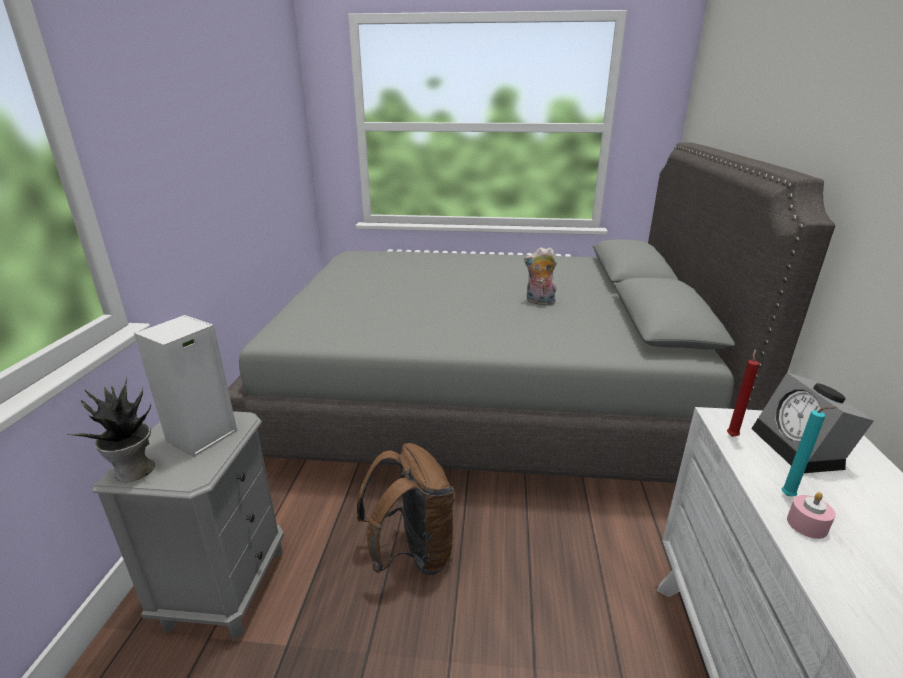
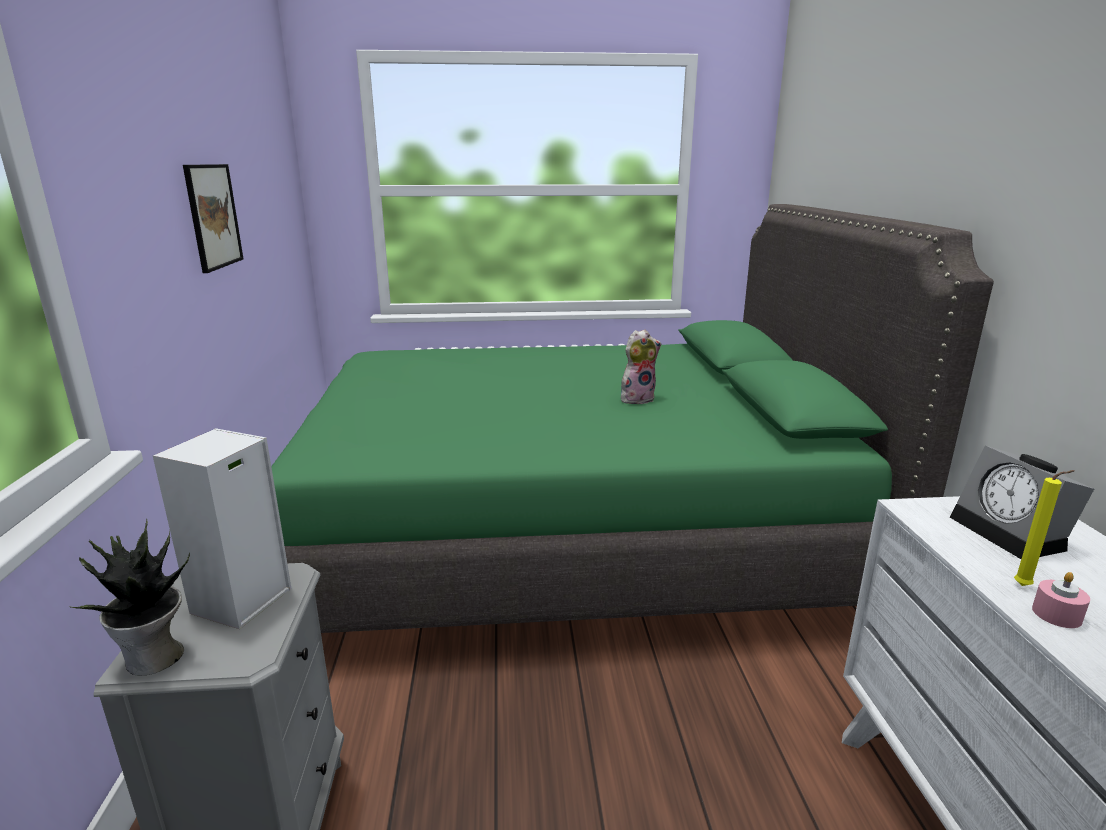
camera: 10 degrees left, 5 degrees down
grey bed [228,142,835,483] -> green bed [271,204,994,633]
brown backpack [357,443,455,575] -> none
plush toy [524,247,557,305] -> plush toy turned 150 degrees clockwise [621,330,661,404]
red candle [727,349,759,437] -> none
turquoise candle [781,407,838,496] -> yellow candle [1014,470,1075,586]
none -> picture [183,164,243,273]

